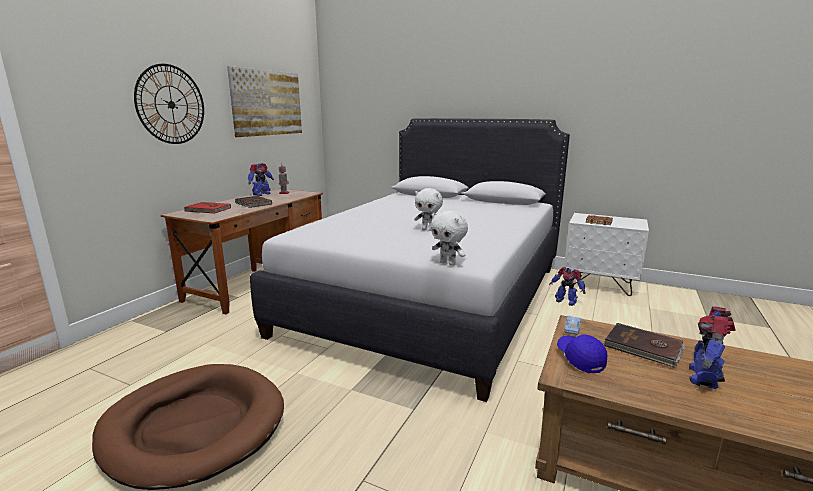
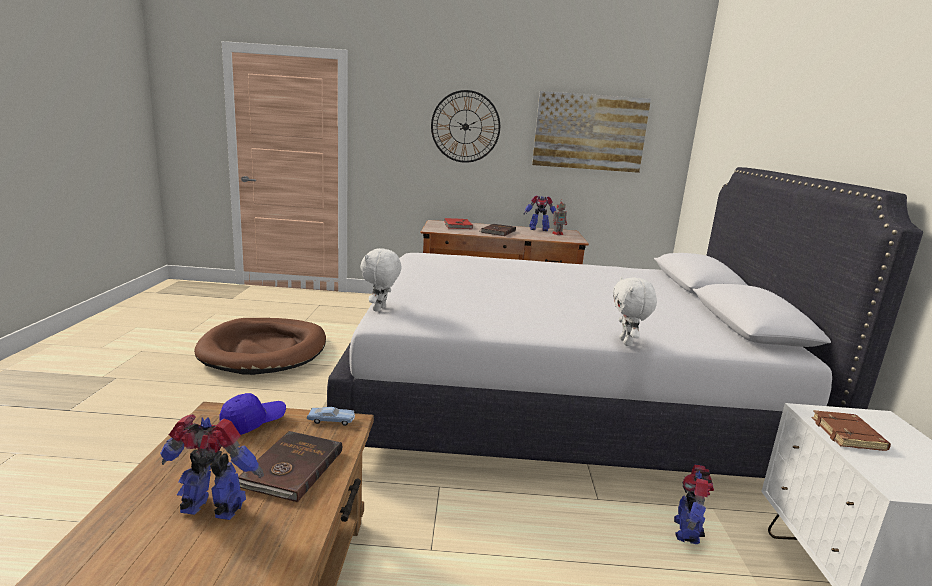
camera: 65 degrees right, 0 degrees up
white plush toy [414,188,443,231] -> white plush toy moved to [613,277,657,346]

